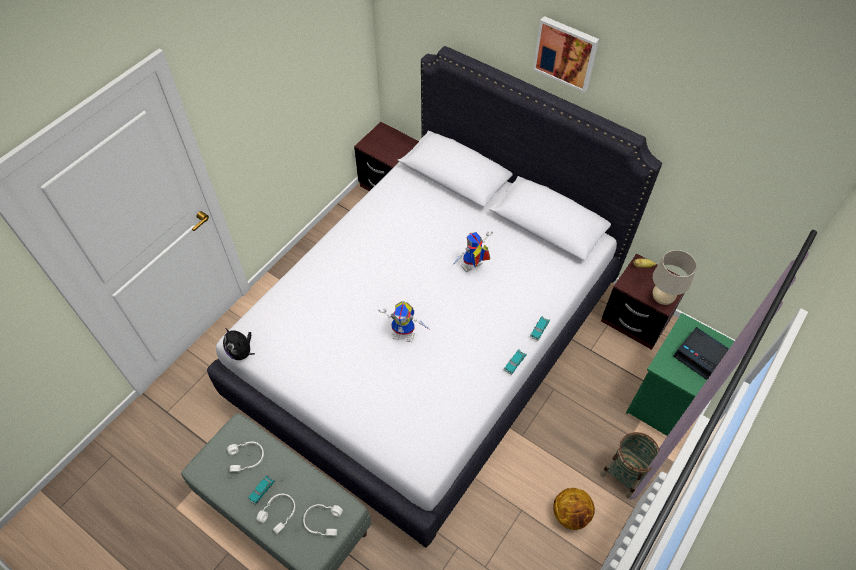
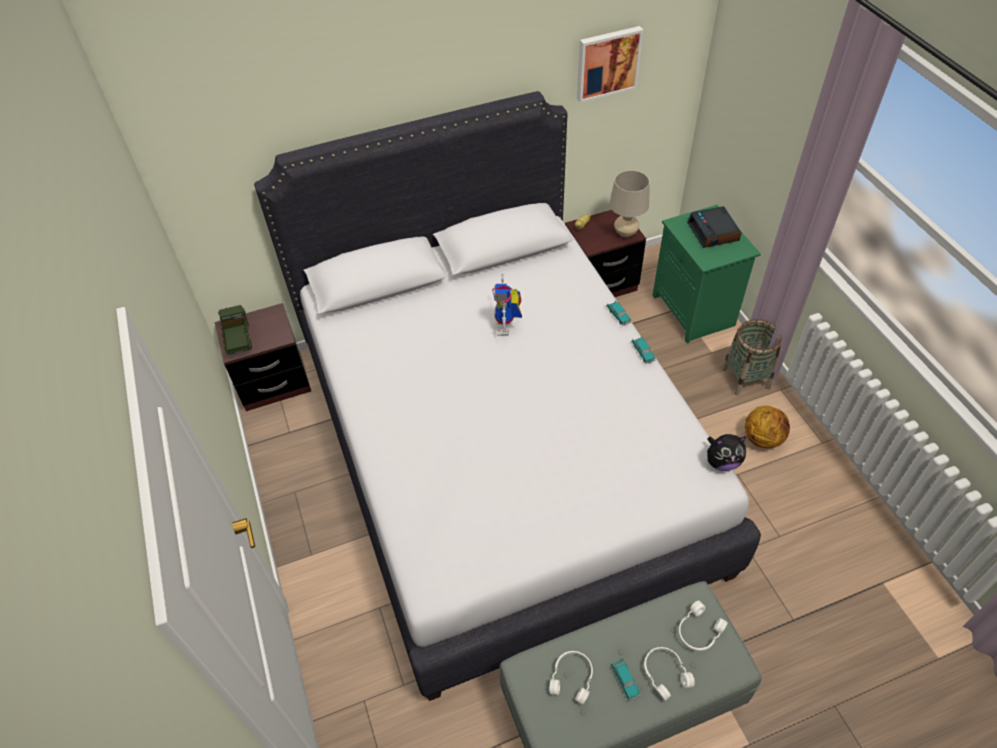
camera: 55 degrees left, 5 degrees down
plush toy [223,328,255,360] -> plush toy moved to [707,434,746,471]
toy robot [378,301,429,342] -> none
picture [533,16,599,92] -> picture moved to [577,26,643,103]
alarm clock [673,327,729,380] -> alarm clock turned 90 degrees clockwise [687,206,742,248]
none -> toy truck [218,305,252,355]

